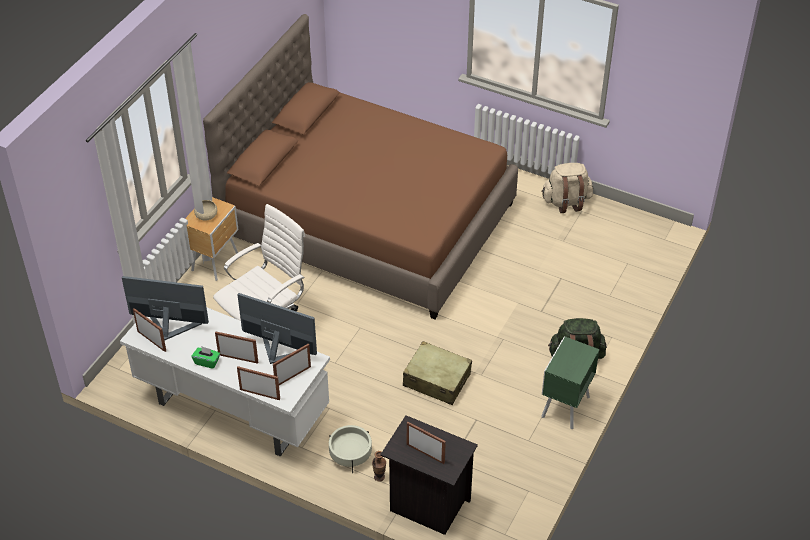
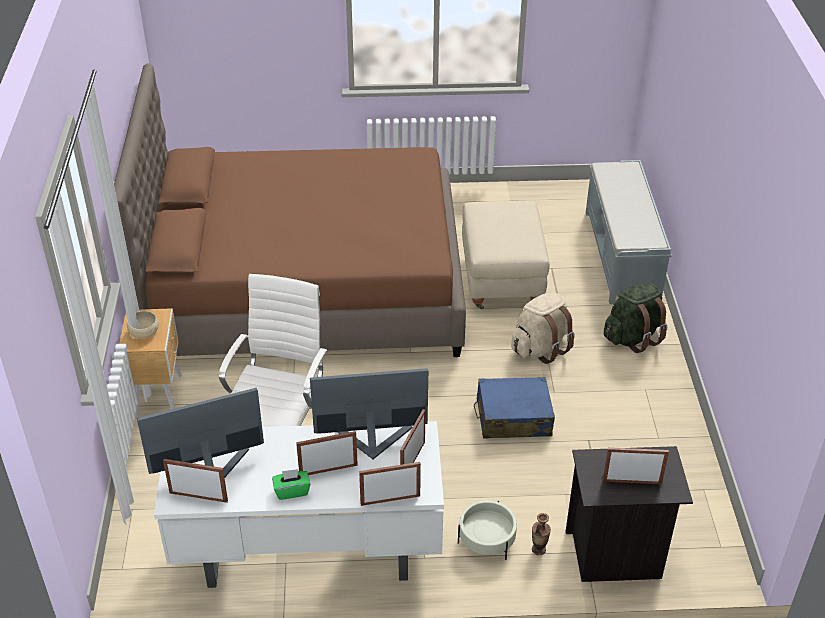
camera: 30 degrees left, 5 degrees down
beige suitcase [403,341,472,405] -> blue suitcase [474,377,555,439]
beige backpack [541,163,593,213] -> beige backpack moved to [511,292,575,364]
green nightstand [542,336,600,429] -> none
none -> beige ottoman [462,201,550,309]
none -> grey bench [586,160,672,304]

